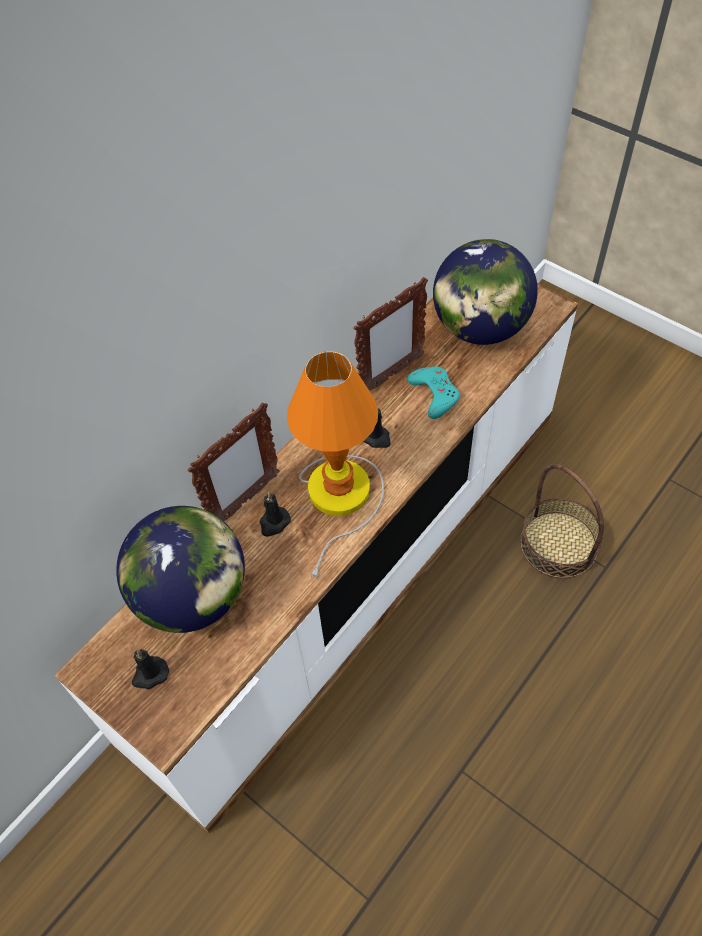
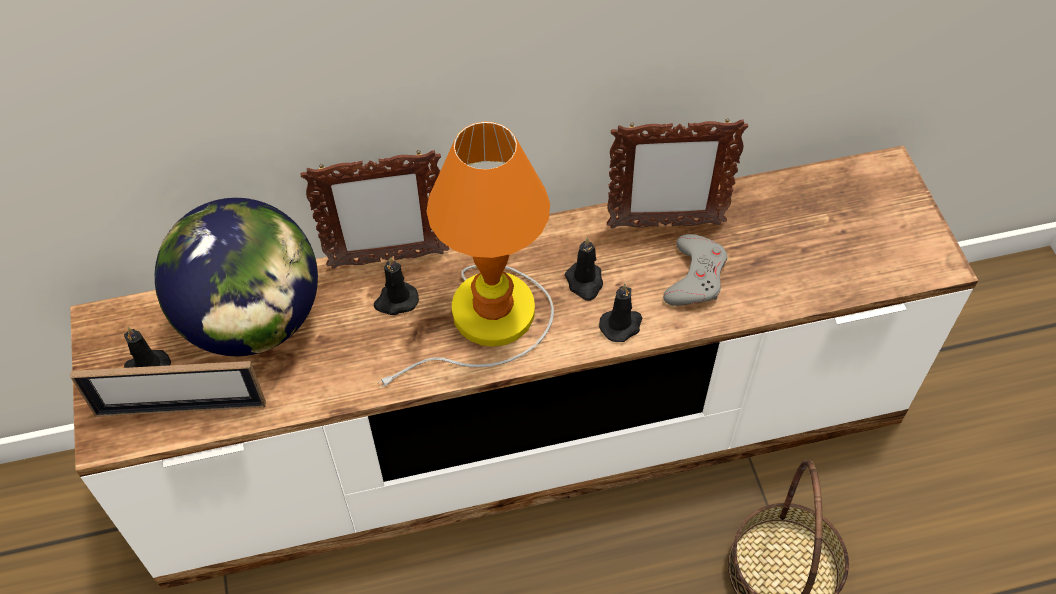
camera: 35 degrees right, 0 degrees up
turquoise game controller [407,367,460,419] -> grey game controller [663,234,728,306]
globe [433,239,538,345] -> none
none -> picture frame [70,361,266,417]
none -> black candle [599,283,642,342]

